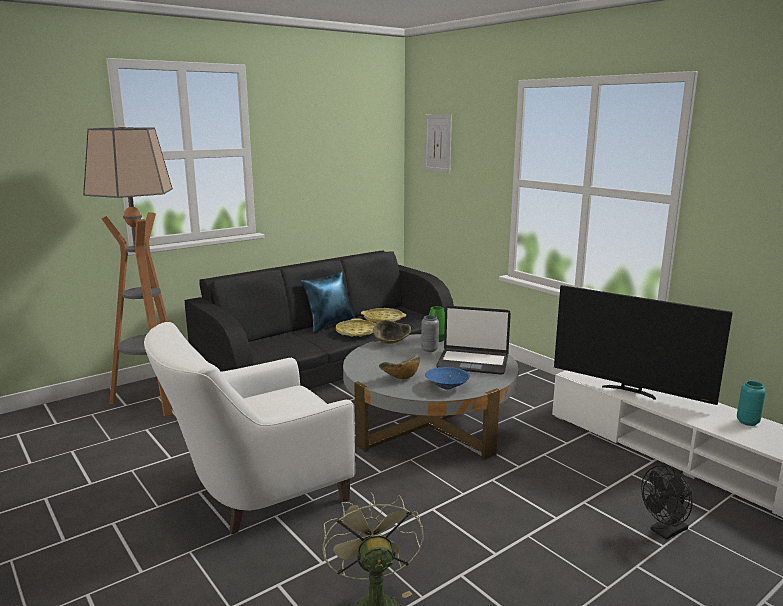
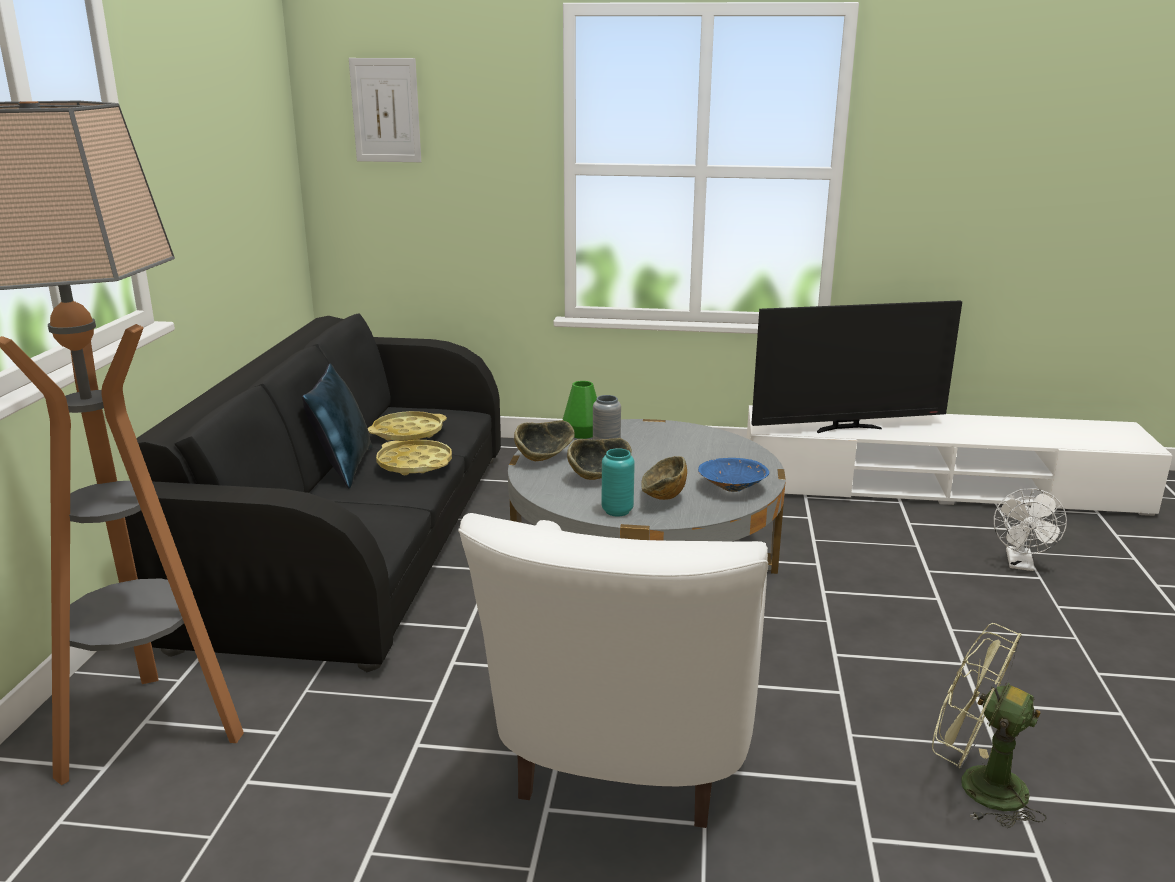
camera: 45 degrees left, 5 degrees up
laptop [436,306,511,375] -> none
black fan [641,465,692,540] -> white fan [994,488,1067,571]
turquoise vase [737,381,766,426] -> turquoise vase moved to [601,448,635,517]
none -> bowl [567,438,632,480]

